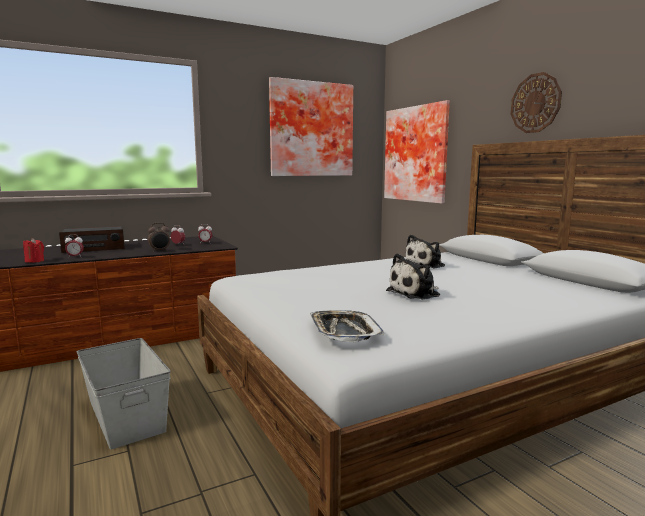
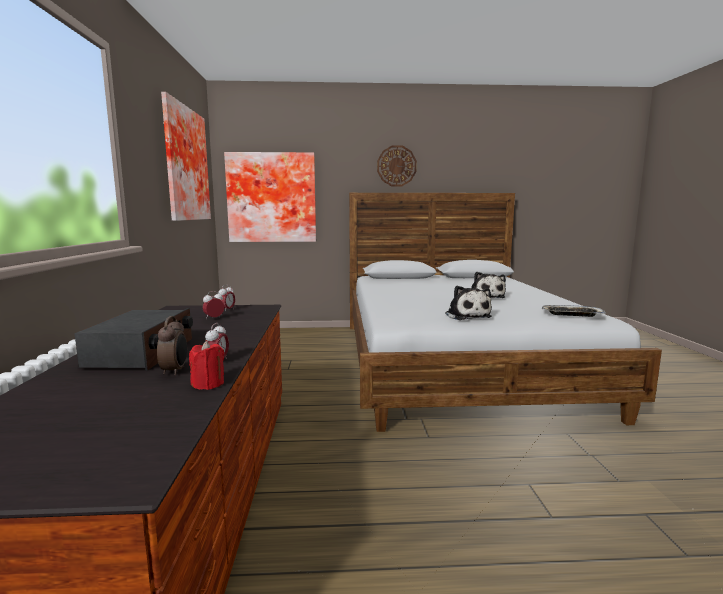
camera: 65 degrees left, 0 degrees up
grey storage box [77,338,171,450] -> none
alarm clock [148,223,170,252] -> alarm clock moved to [157,316,187,375]
plush toy [405,235,445,269] -> plush toy moved to [445,286,492,320]

